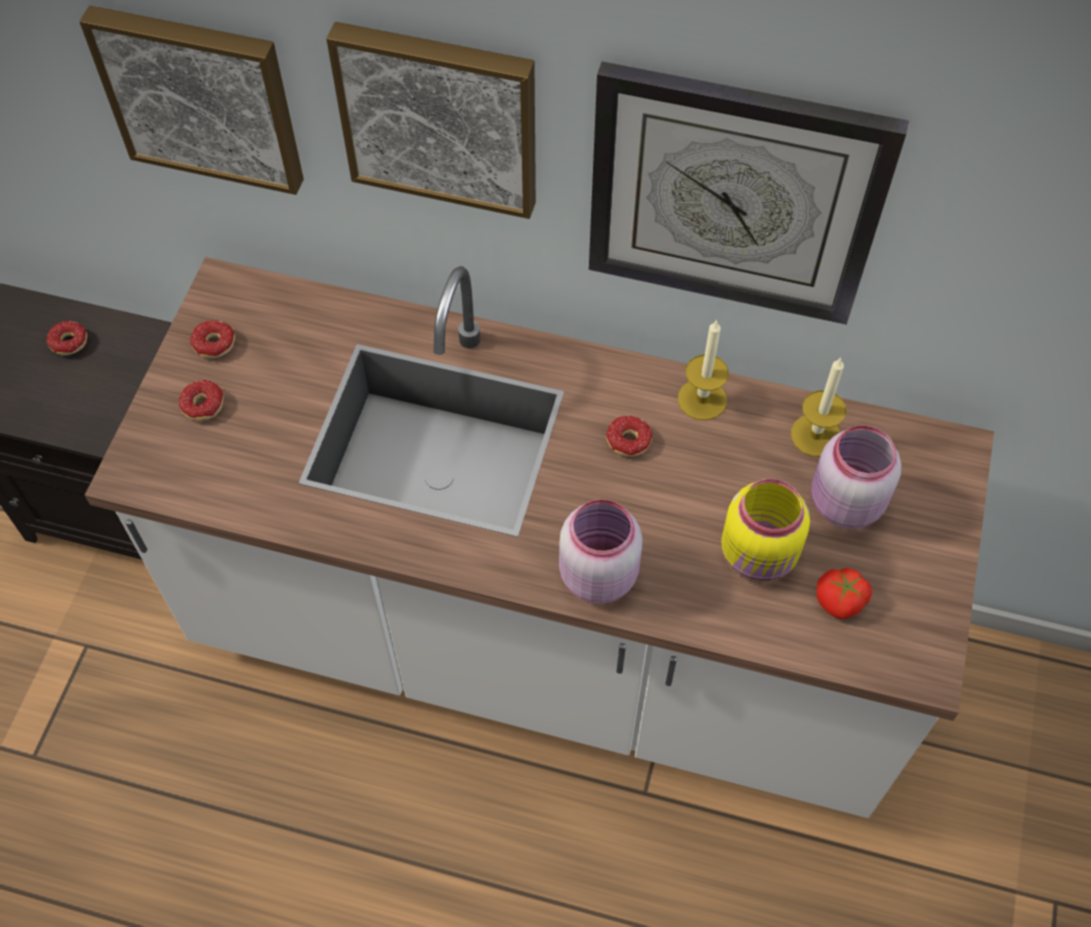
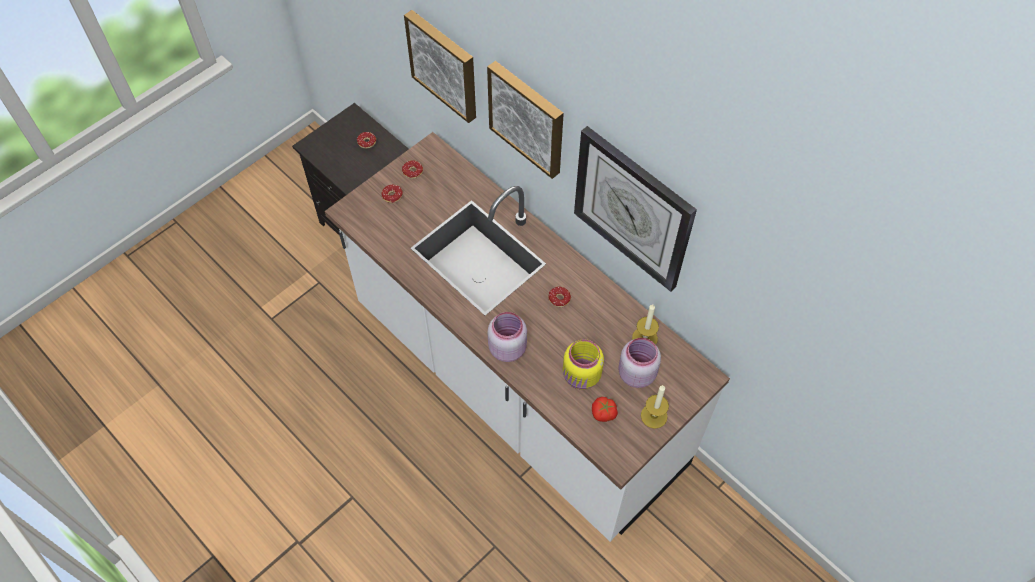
camera: 30 degrees right, 0 degrees up
candle [678,320,729,420] -> candle moved to [641,386,669,429]

